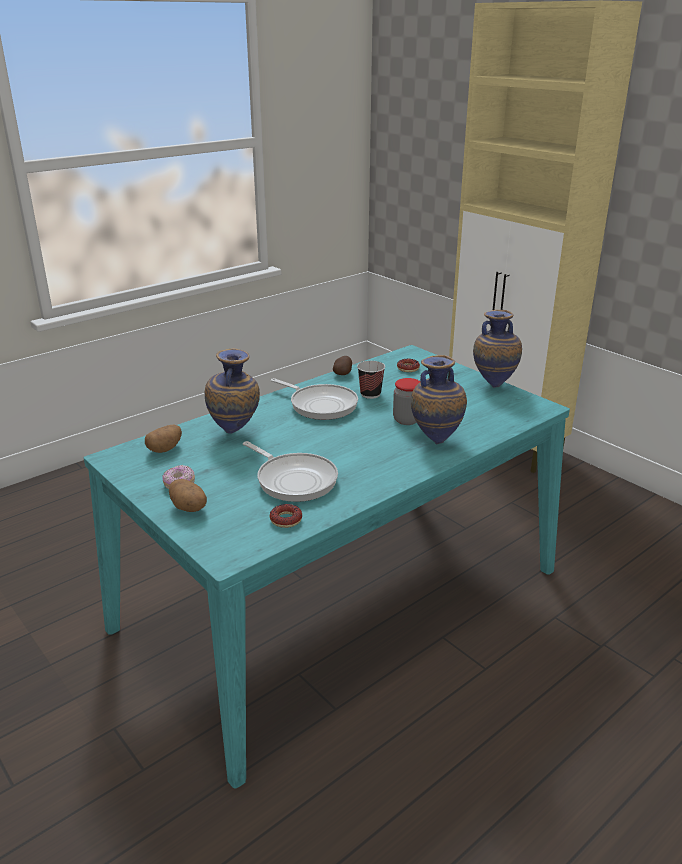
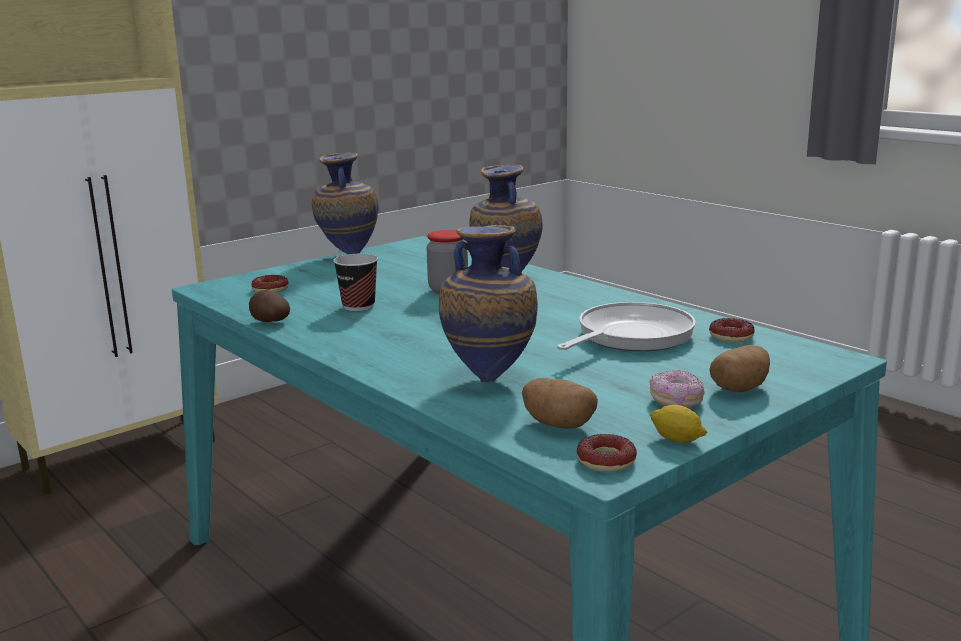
camera: 90 degrees left, 10 degrees down
frying pan [271,378,358,420] -> none
none -> donut [577,434,637,472]
none -> lemon [650,405,707,443]

